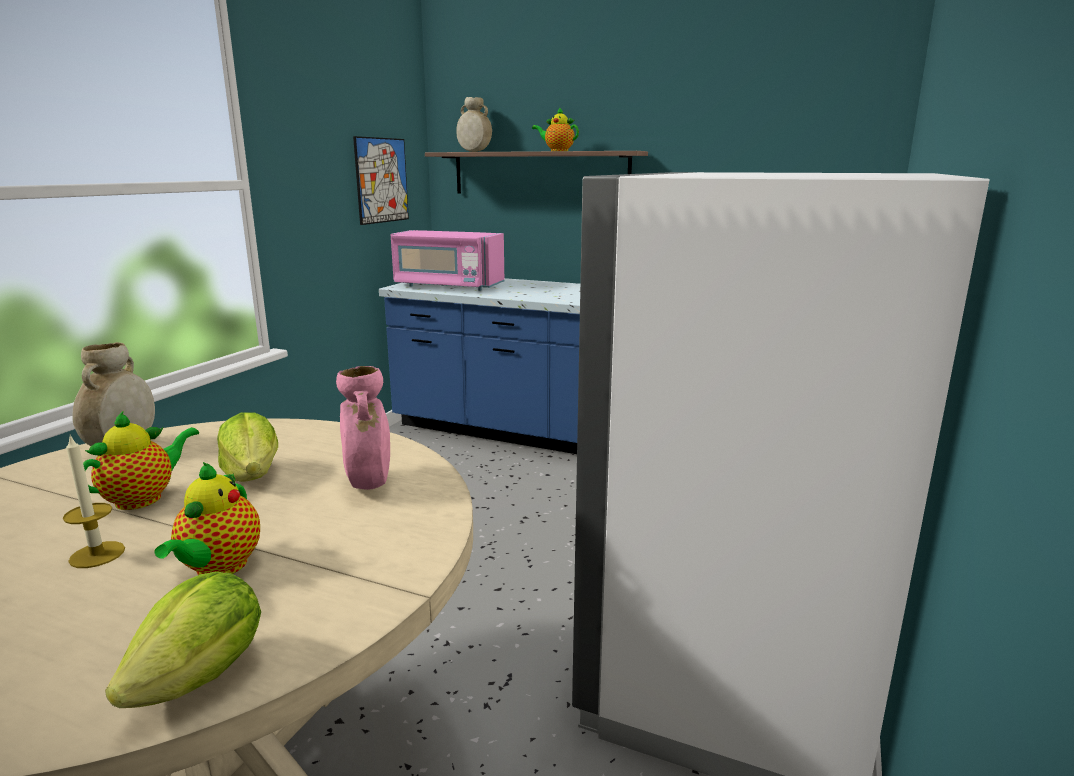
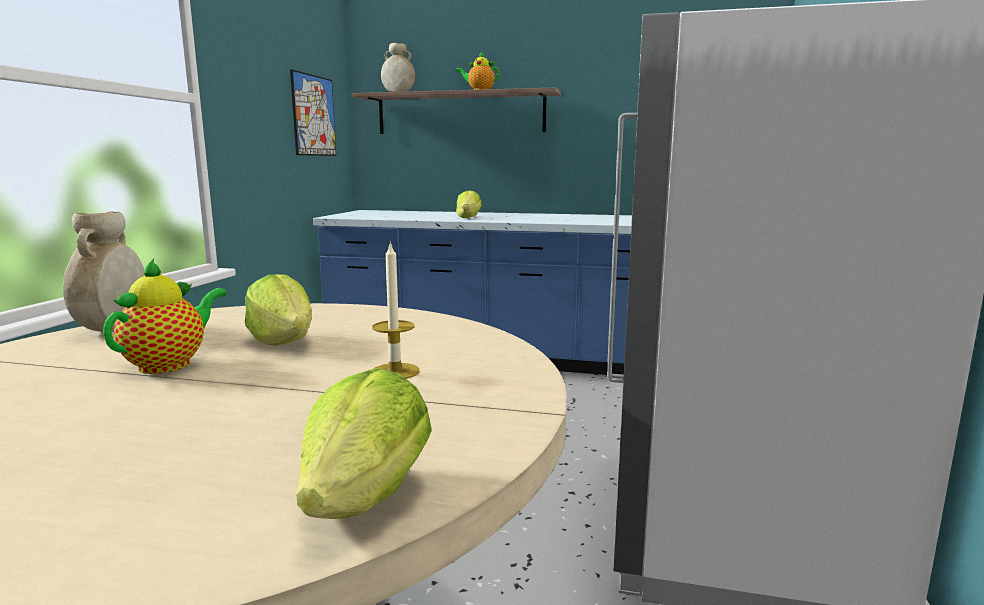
camera: 10 degrees left, 5 degrees down
candle [63,435,125,568] -> candle moved to [372,241,420,379]
teapot [154,462,260,575] -> none
pink vase [336,366,390,490] -> none
pink microwave [391,230,505,291] -> none
none -> lettuce [456,190,482,218]

